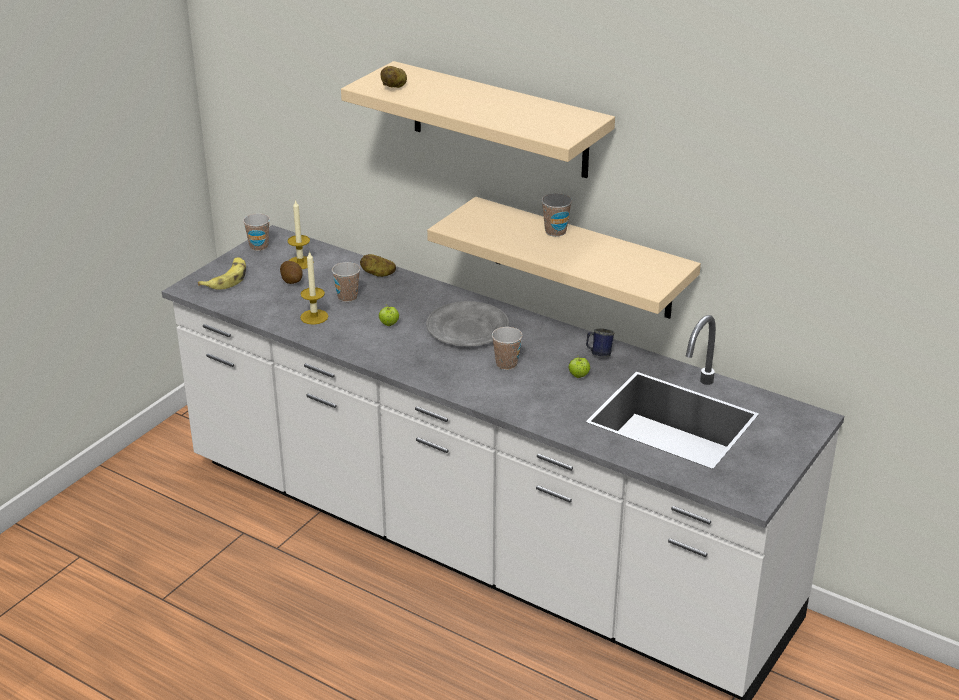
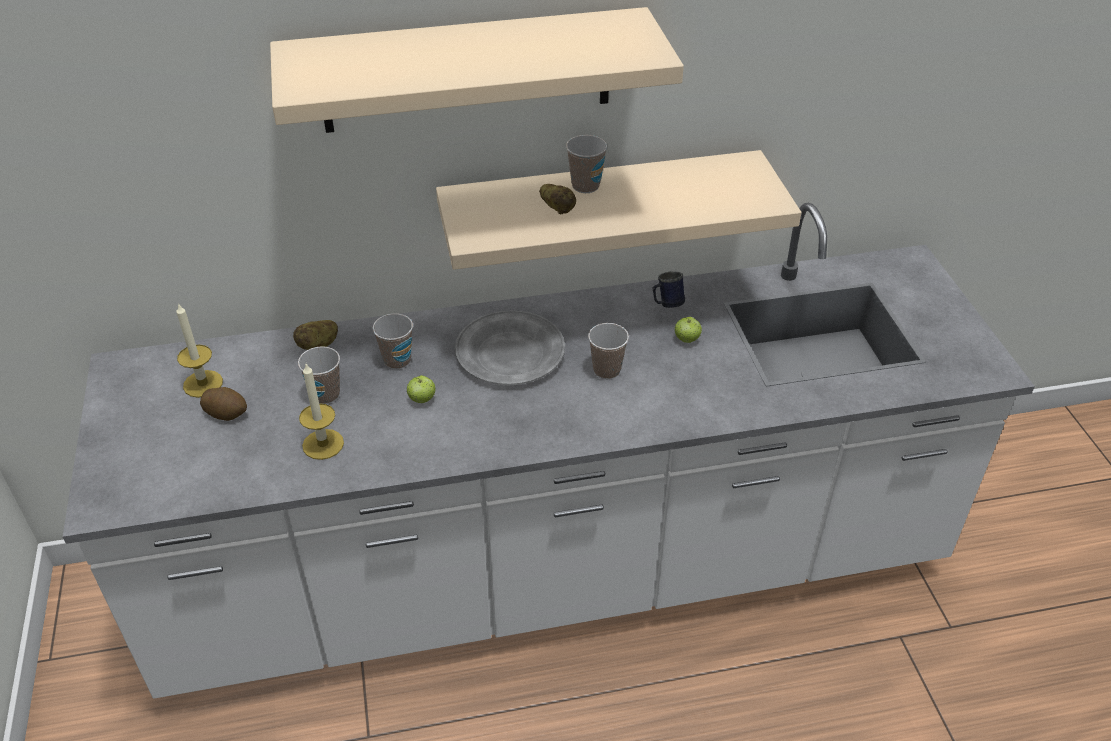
camera: 45 degrees left, 10 degrees up
banana [198,257,246,290] -> none
cup [243,213,270,251] -> cup moved to [373,313,413,369]
potato [380,66,407,88] -> potato moved to [539,184,576,215]

